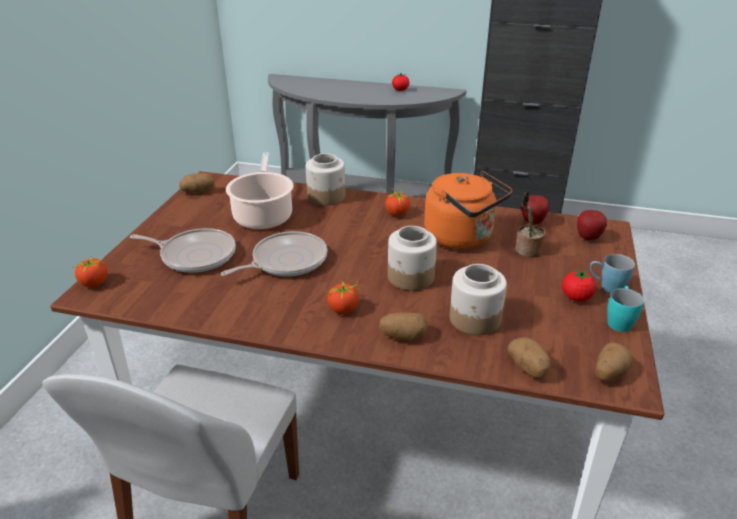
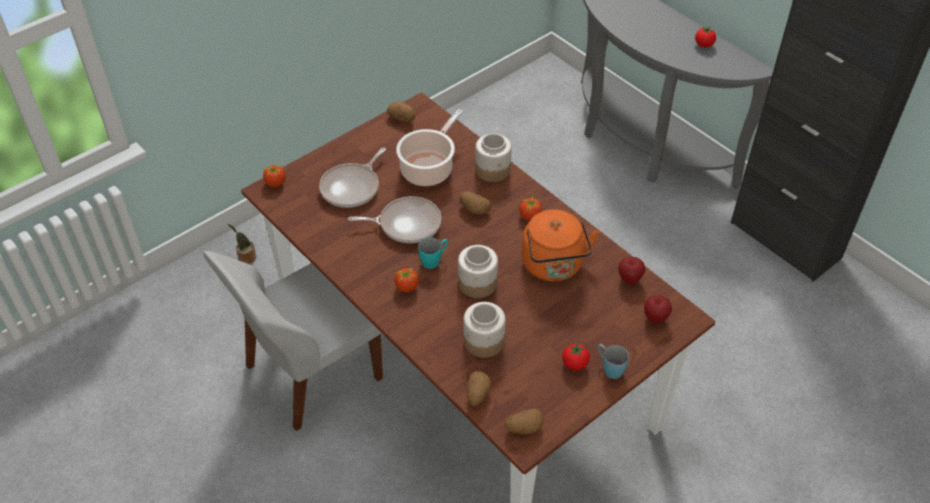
camera: 35 degrees right, 15 degrees up
frying pan [130,228,236,273] -> frying pan turned 75 degrees clockwise [319,148,386,208]
potato [379,312,428,340] -> potato moved to [460,191,492,215]
potted plant [516,191,545,258] -> potted plant moved to [227,224,257,264]
turquoise mug [607,286,644,332] -> turquoise mug moved to [418,237,448,269]

